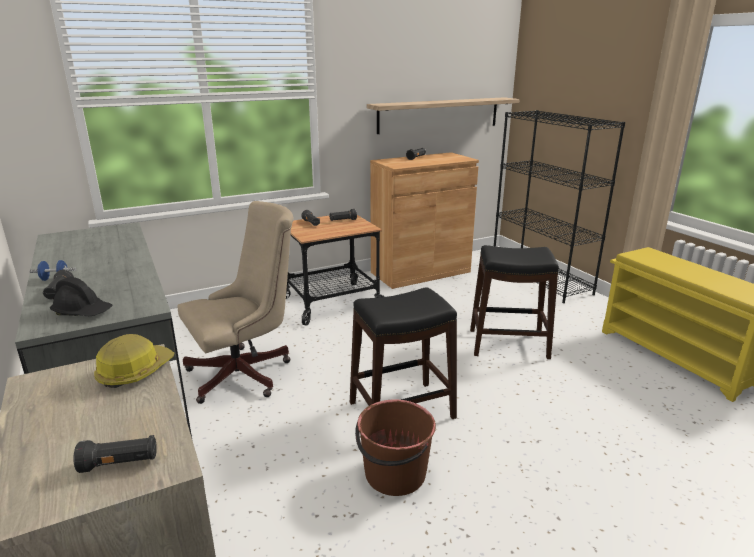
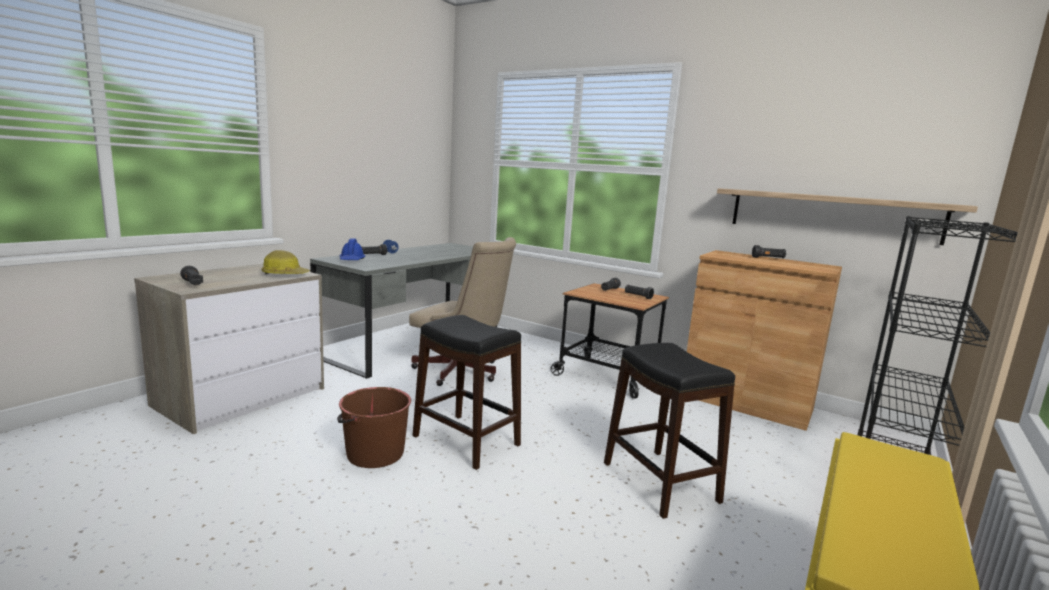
camera: 60 degrees right, 10 degrees down
black hard hat [50,277,112,316] -> blue hard hat [340,238,365,260]

